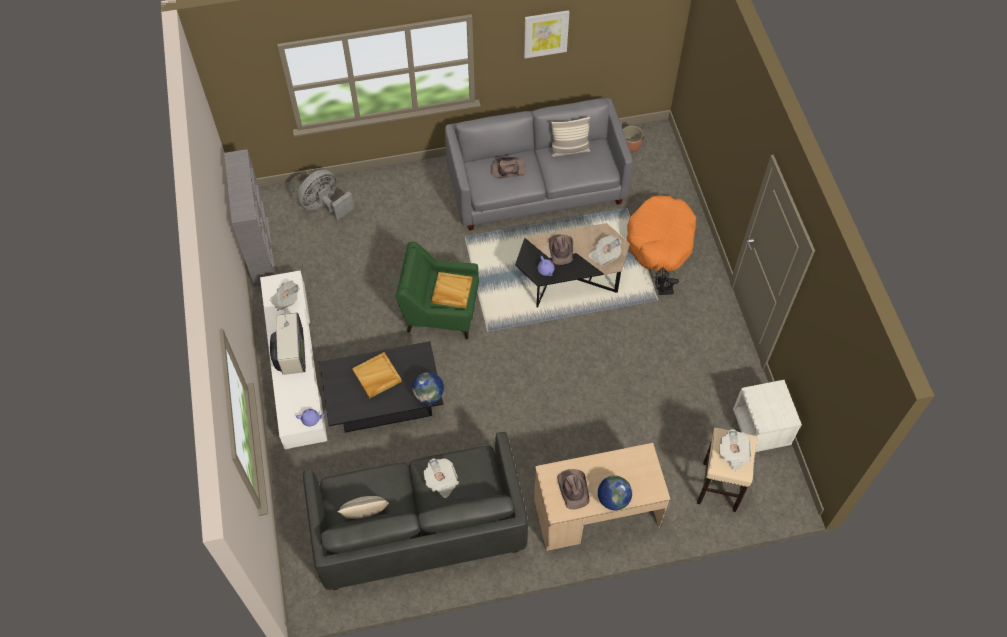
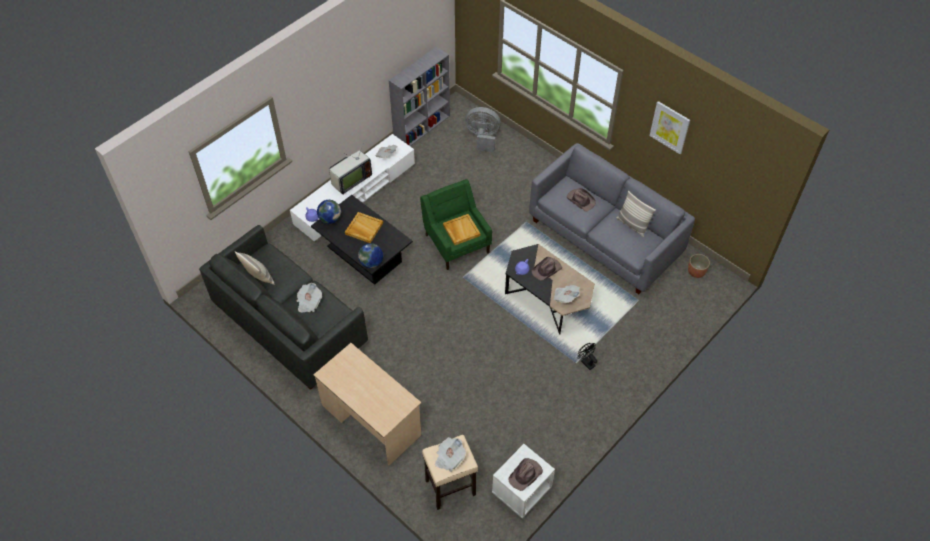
camera: 55 degrees right, 5 degrees down
brown hat [557,469,590,509] -> brown hat moved to [508,458,543,491]
globe [598,476,632,510] -> globe moved to [317,200,341,224]
orange dog bed [627,195,696,271] -> none

